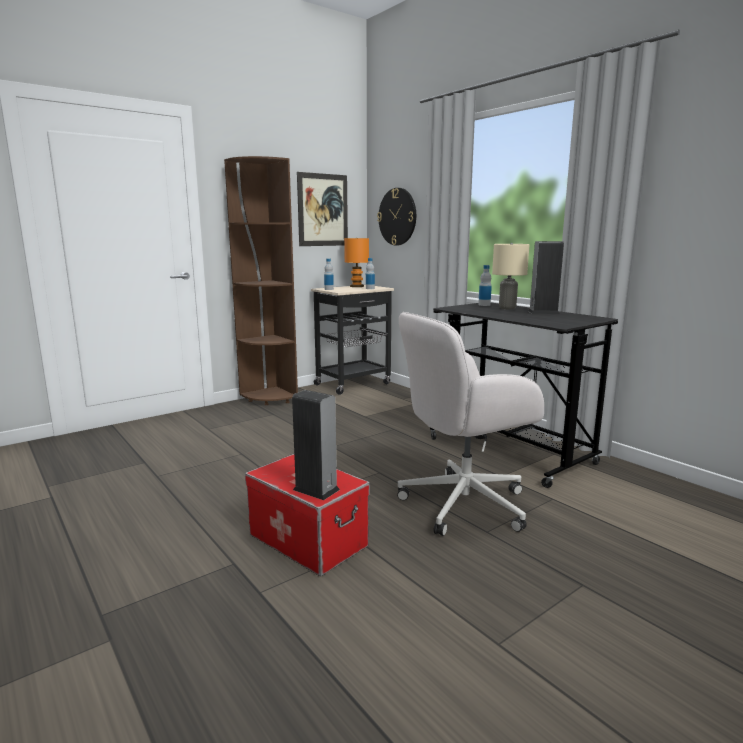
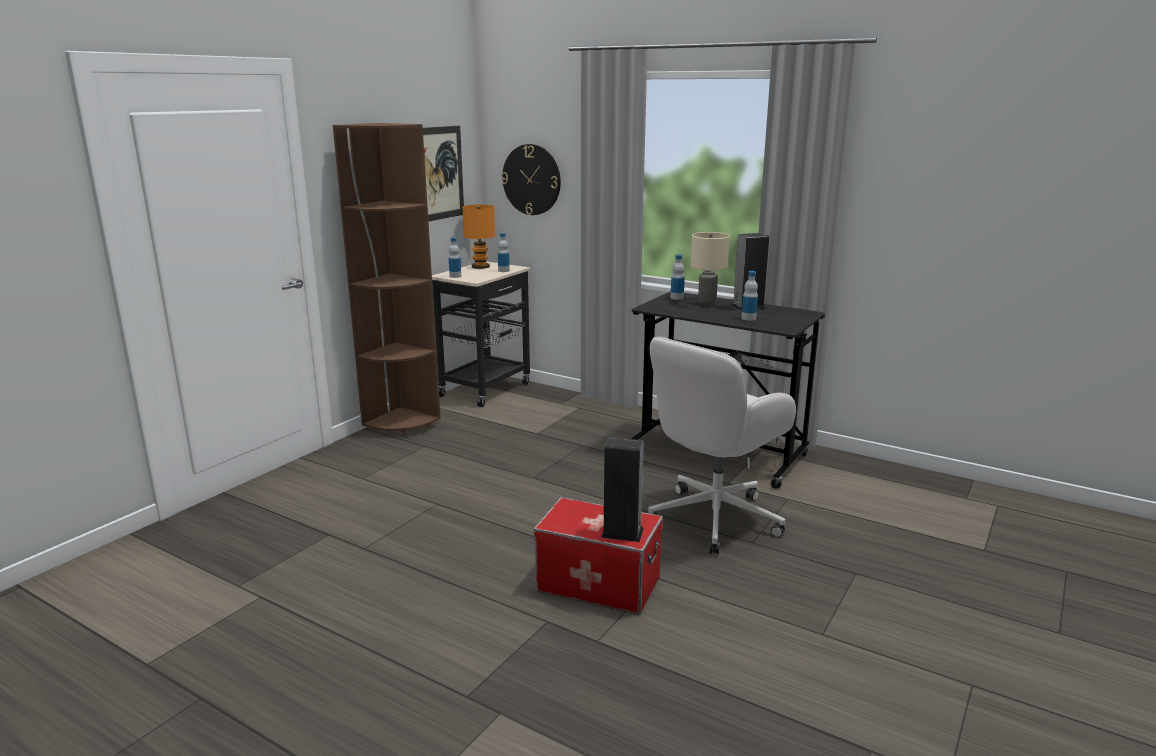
camera: 20 degrees left, 5 degrees up
none -> bottle [741,271,758,321]

